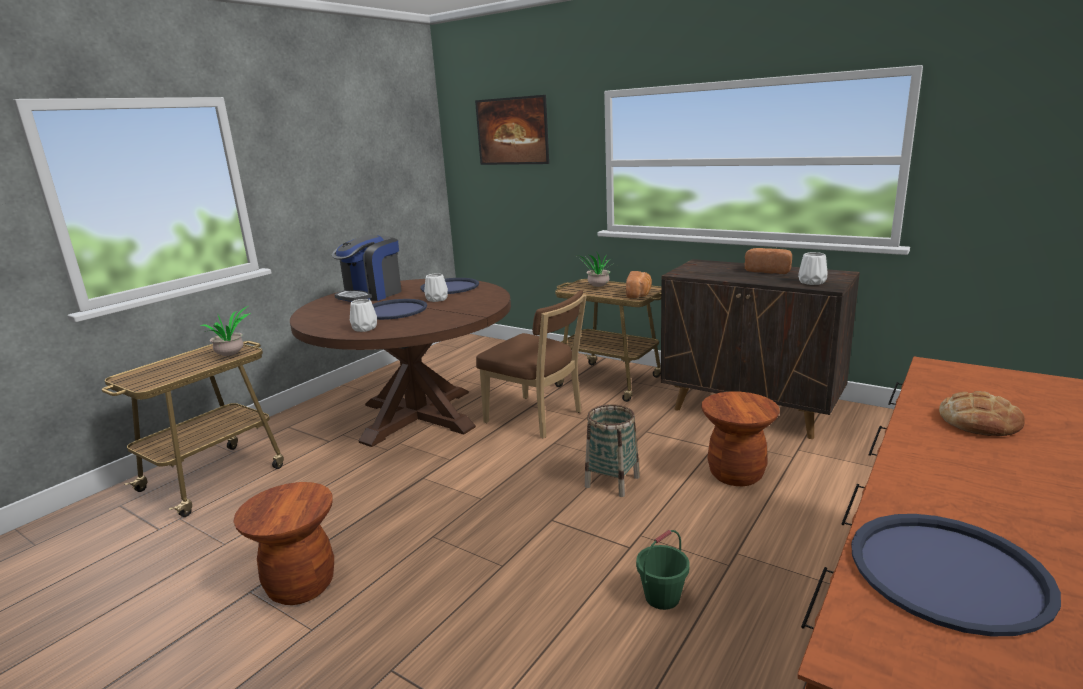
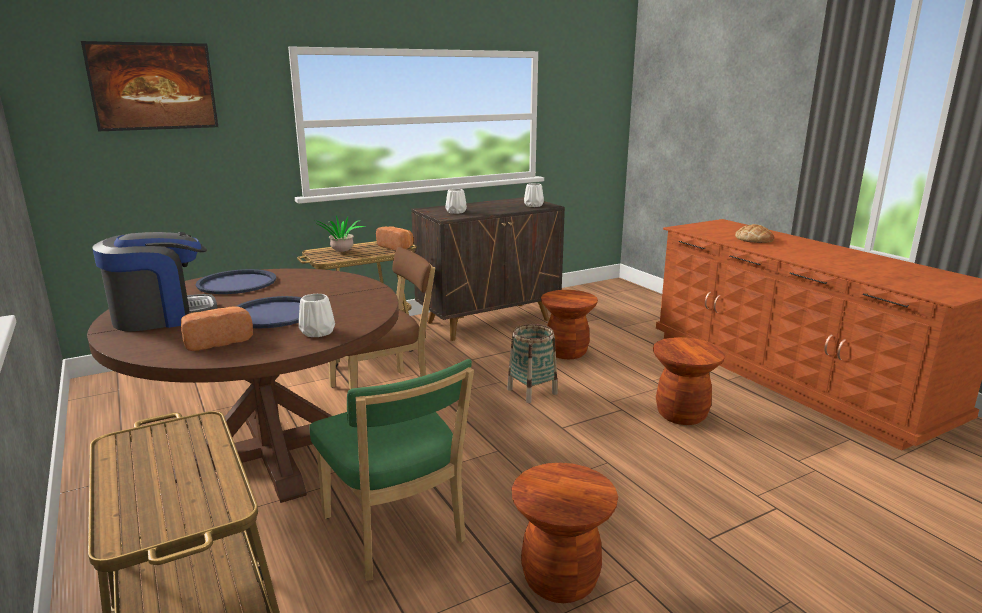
camera: 65 degrees left, 0 degrees up
potted plant [201,306,250,356] -> none
coffee machine [332,235,401,302] -> coffee machine turned 90 degrees counterclockwise [92,232,217,331]
white vase [424,273,448,302] -> white vase moved to [446,189,467,214]
green bucket [636,530,689,610] -> brown stool [653,337,725,425]
bread [745,248,792,274] -> bread moved to [181,306,253,351]
blue tray [851,514,1061,637] -> none
none -> green chair [309,359,474,581]

